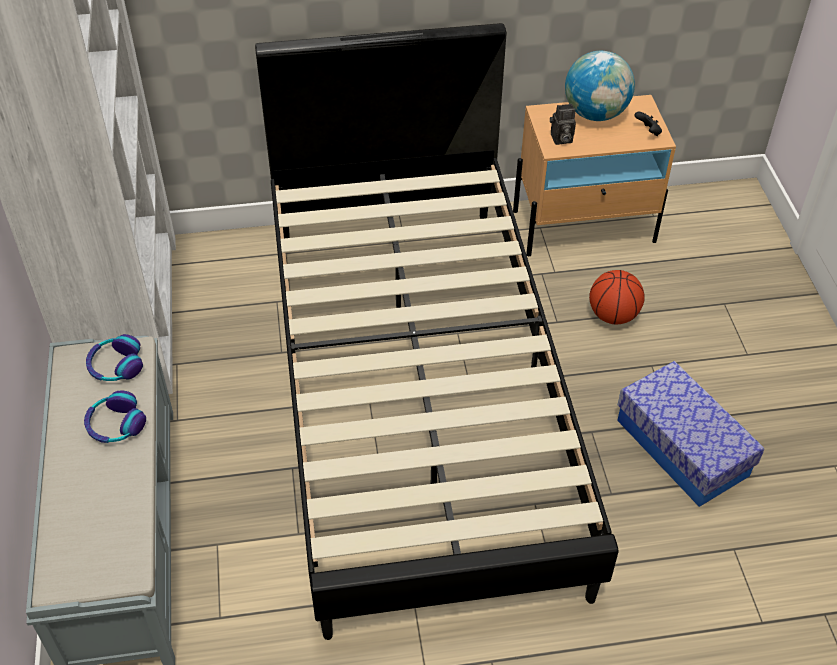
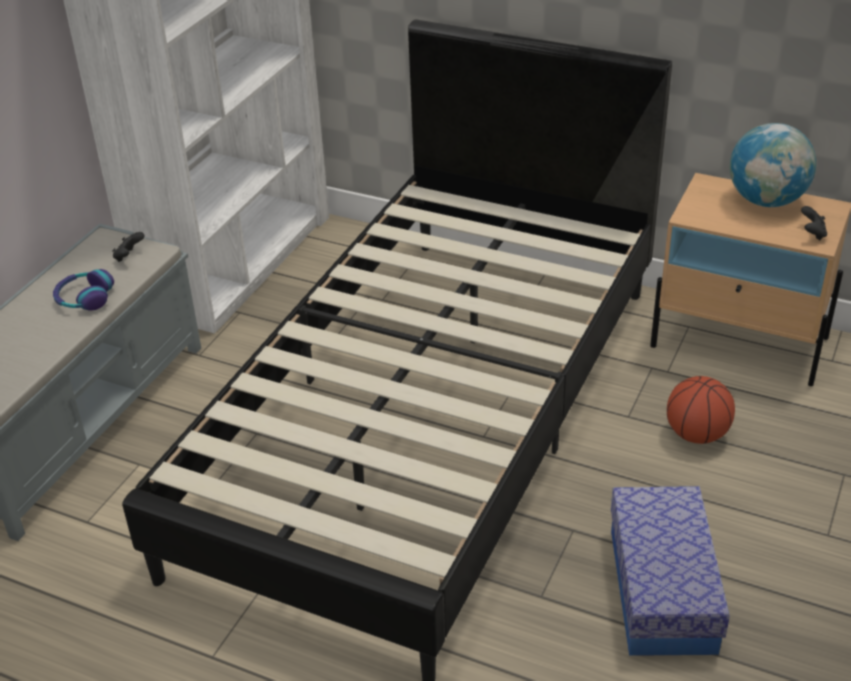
camera: 35 degrees right, 10 degrees down
headphones [86,334,143,381] -> black game controller [112,232,145,262]
camera [550,104,576,145] -> none

